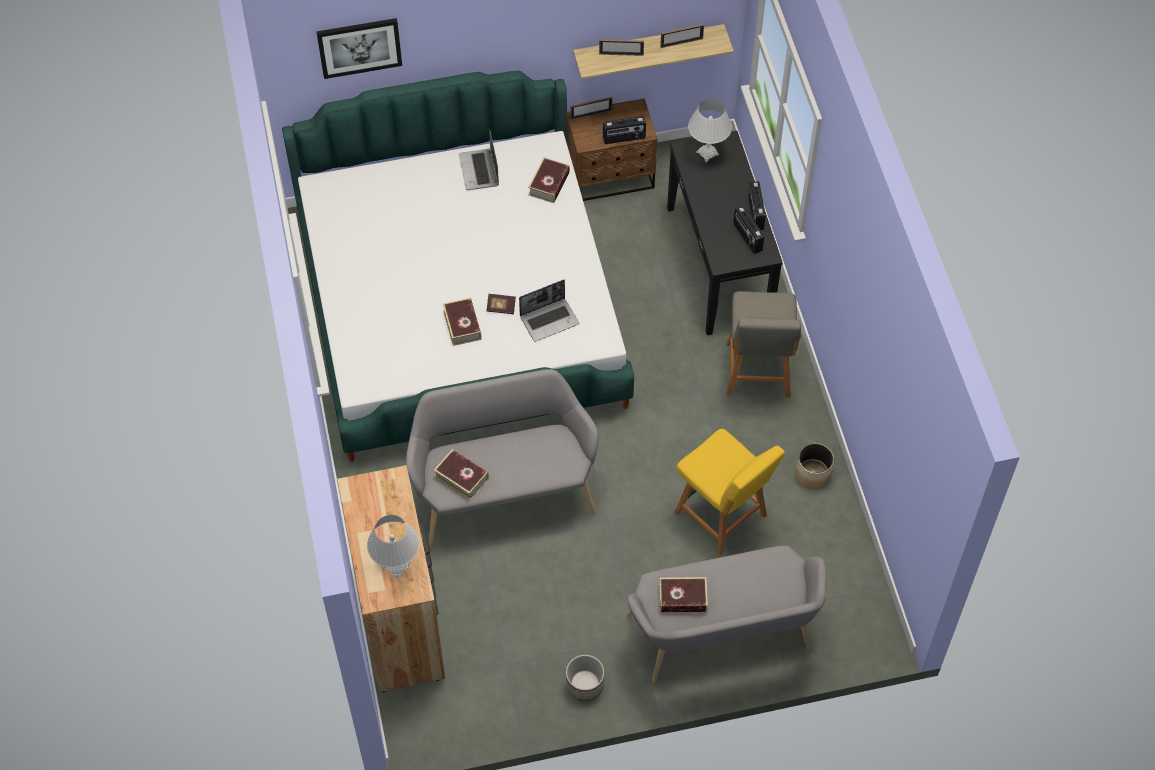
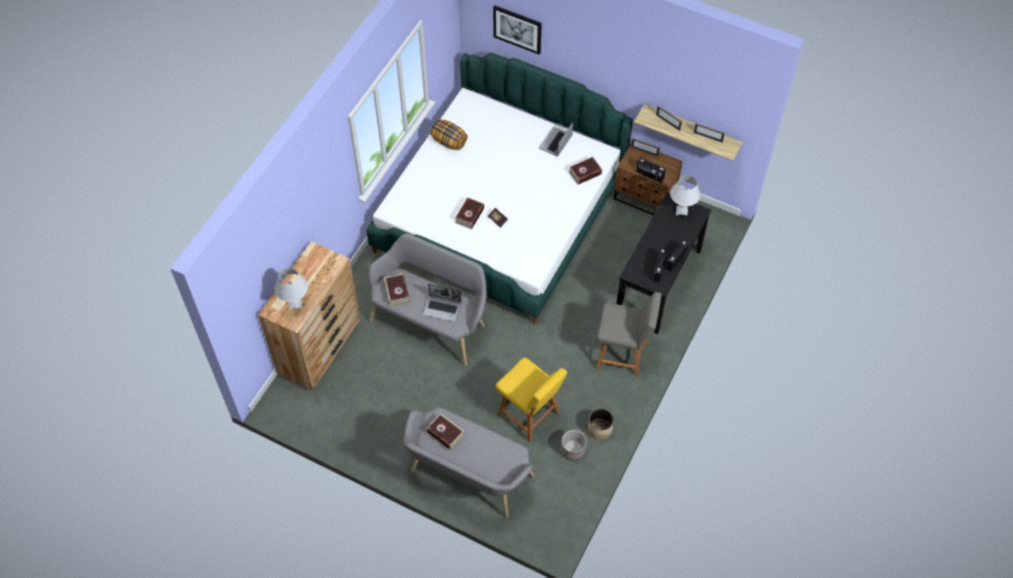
camera: 40 degrees right, 0 degrees up
laptop [519,280,579,342] -> laptop moved to [423,284,462,322]
planter [566,655,604,701] -> planter moved to [561,430,587,460]
yellow chair [674,429,785,555] -> yellow chair turned 45 degrees counterclockwise [496,357,567,442]
grey chair [726,291,801,397] -> grey chair turned 120 degrees counterclockwise [596,292,662,377]
none -> pillow [430,119,467,150]

